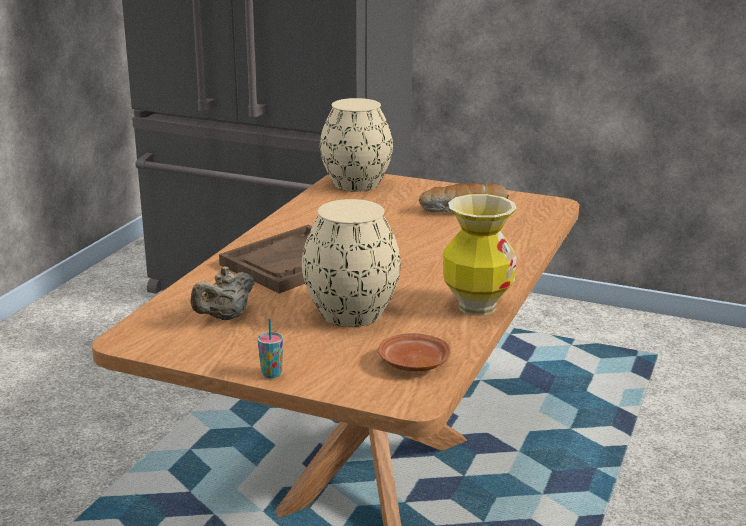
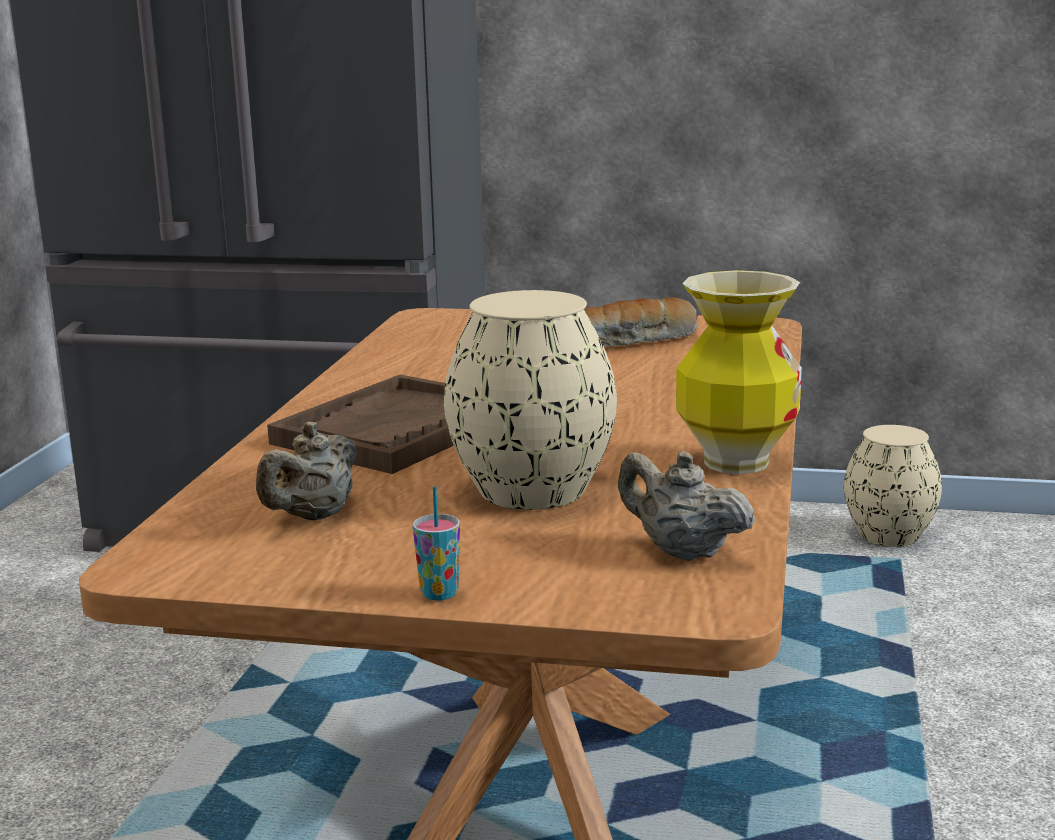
camera: 10 degrees left, 5 degrees down
beige vase [320,98,393,192] -> beige vase moved to [844,425,942,547]
brown plate [378,333,450,371] -> beige teapot [618,451,755,561]

